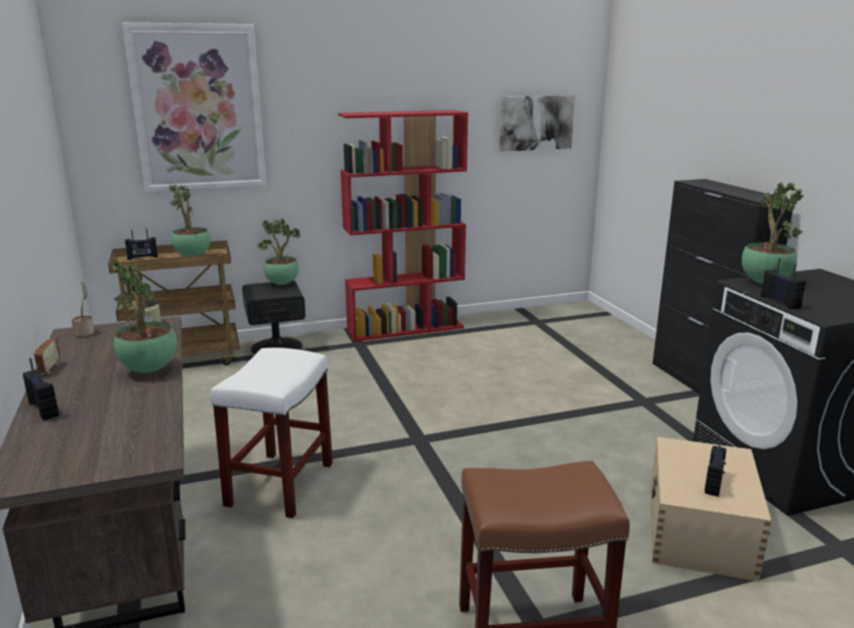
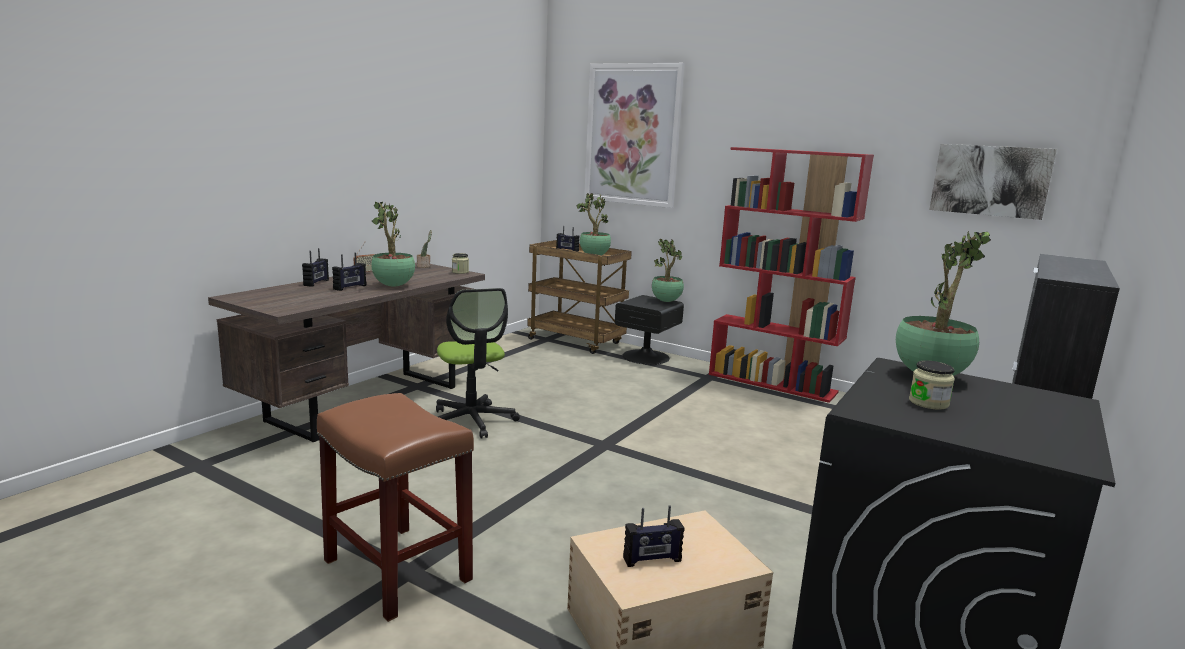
camera: 50 degrees right, 5 degrees down
white stool [211,348,333,519] -> office chair [436,288,520,439]
radio [761,258,806,309] -> radio moved to [332,253,366,291]
none -> jar [909,360,955,410]

